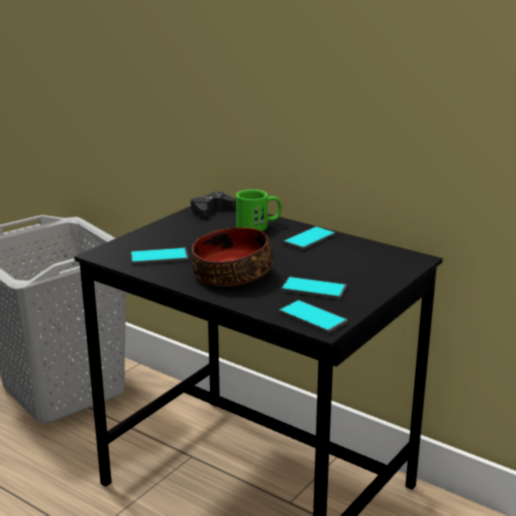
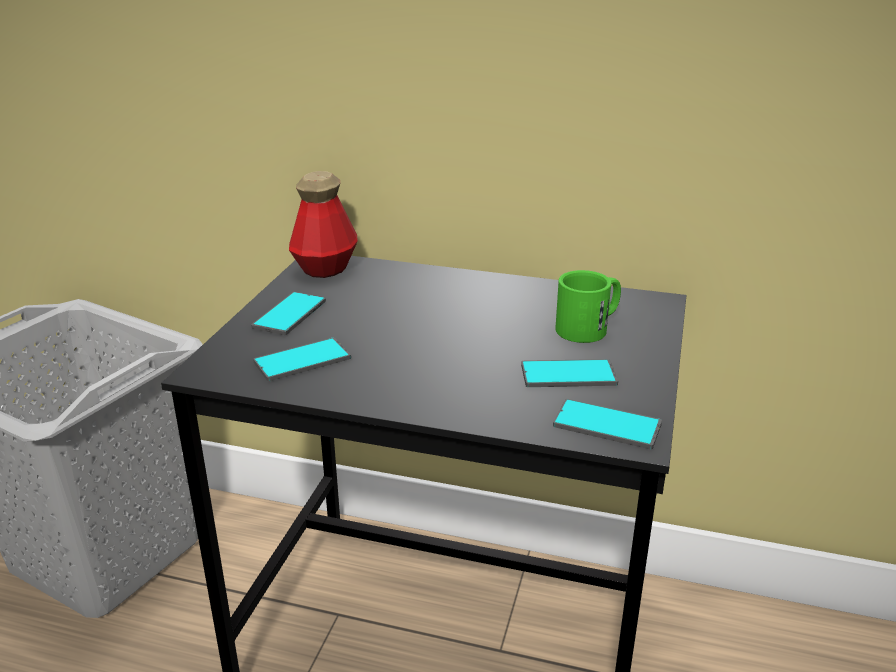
camera: 20 degrees left, 5 degrees up
black game controller [191,191,236,216] -> bottle [289,171,358,278]
bowl [192,227,273,286] -> none
green mug [236,189,282,231] -> green mug moved to [555,270,621,343]
phone [283,226,336,250] -> phone moved to [251,292,326,335]

